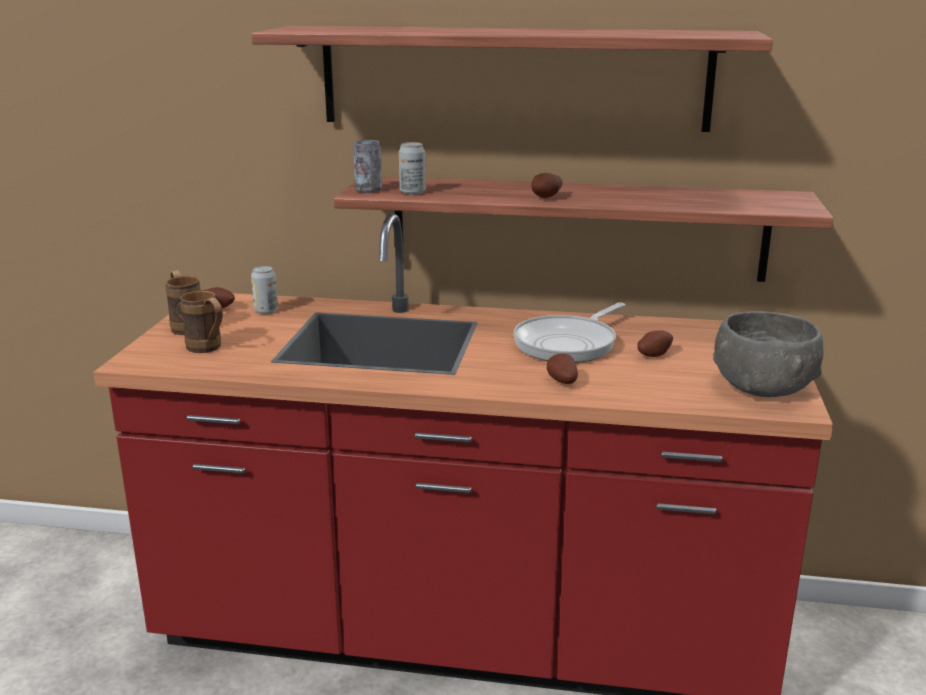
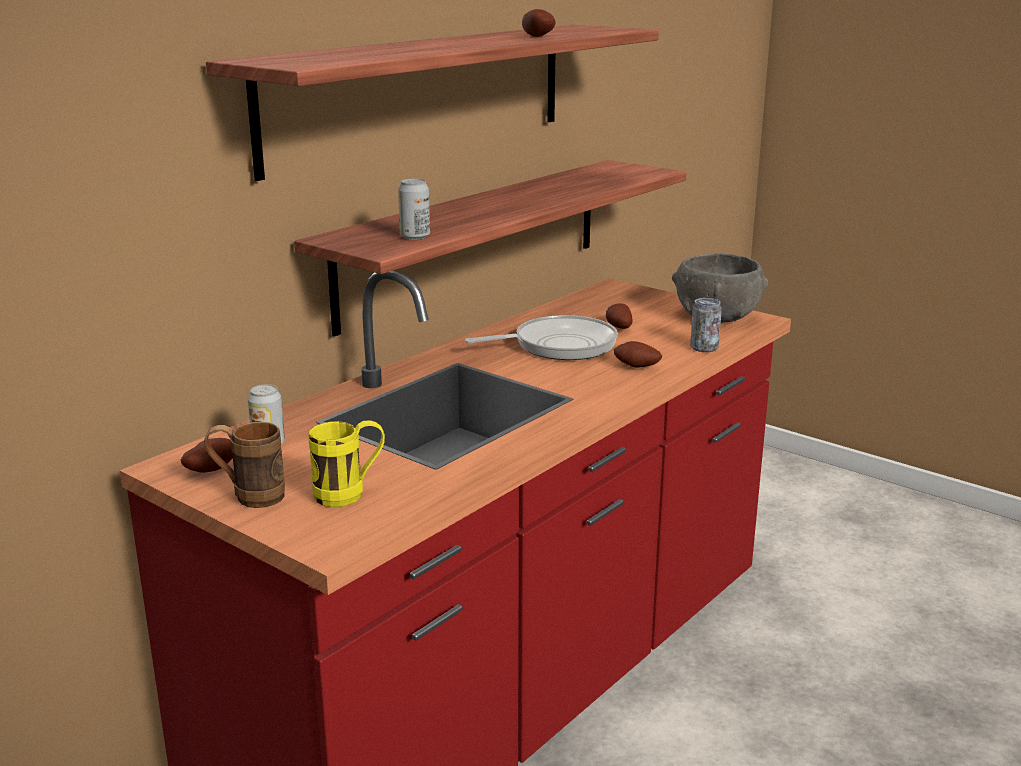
camera: 60 degrees left, 0 degrees up
brown mug [180,291,223,353] -> yellow mug [309,420,385,507]
can [353,140,382,193] -> can moved to [690,298,722,352]
frying pan [513,302,625,363] -> frying pan turned 90 degrees counterclockwise [465,315,618,360]
potato [531,173,562,198] -> potato moved to [522,9,556,37]

